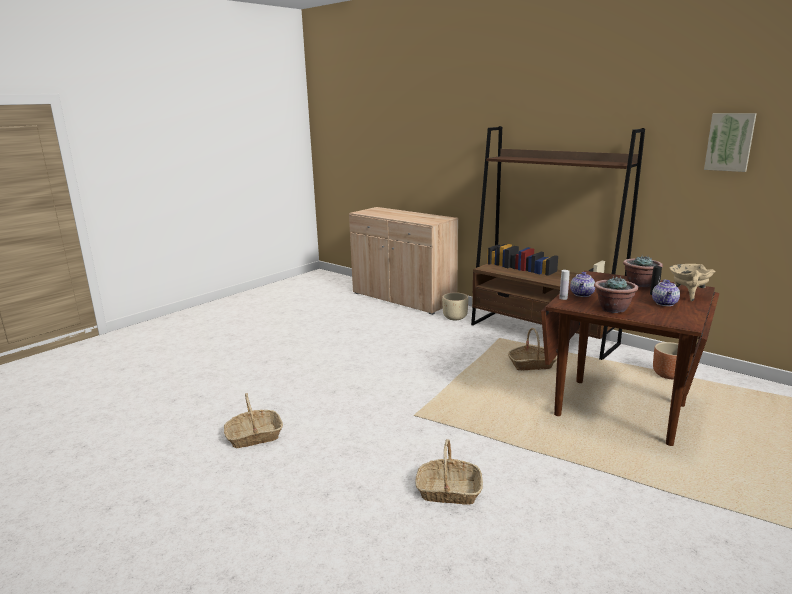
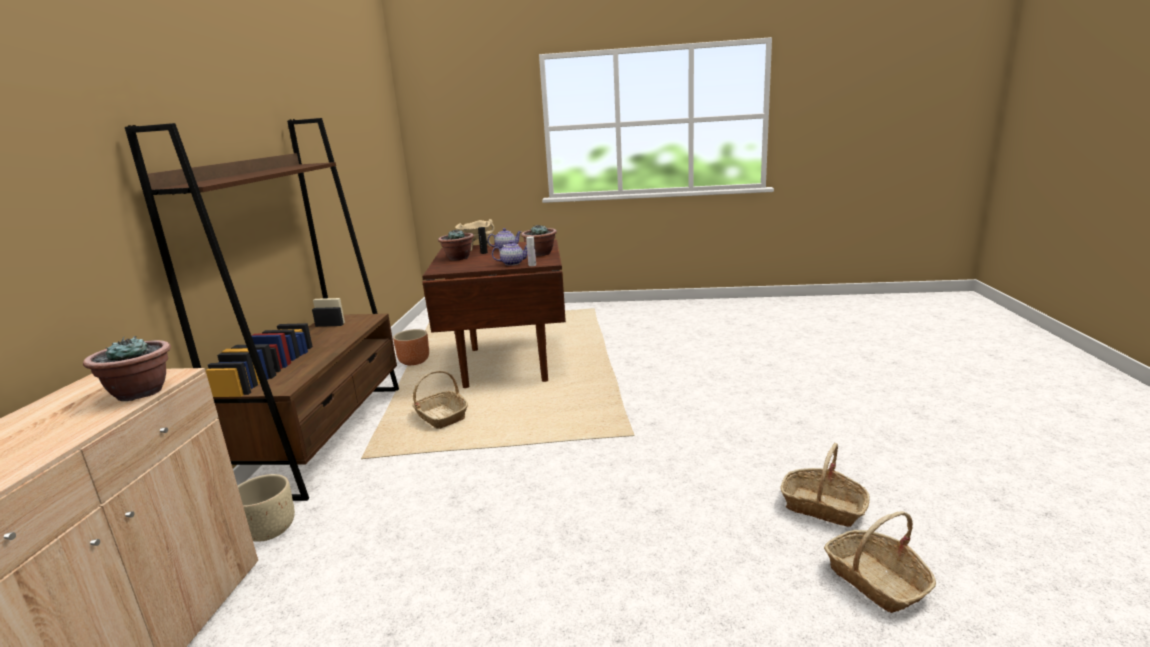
camera: 125 degrees left, 0 degrees up
basket [416,439,483,505] -> basket moved to [824,511,936,613]
picture [704,113,757,172] -> none
none -> potted plant [83,336,171,401]

